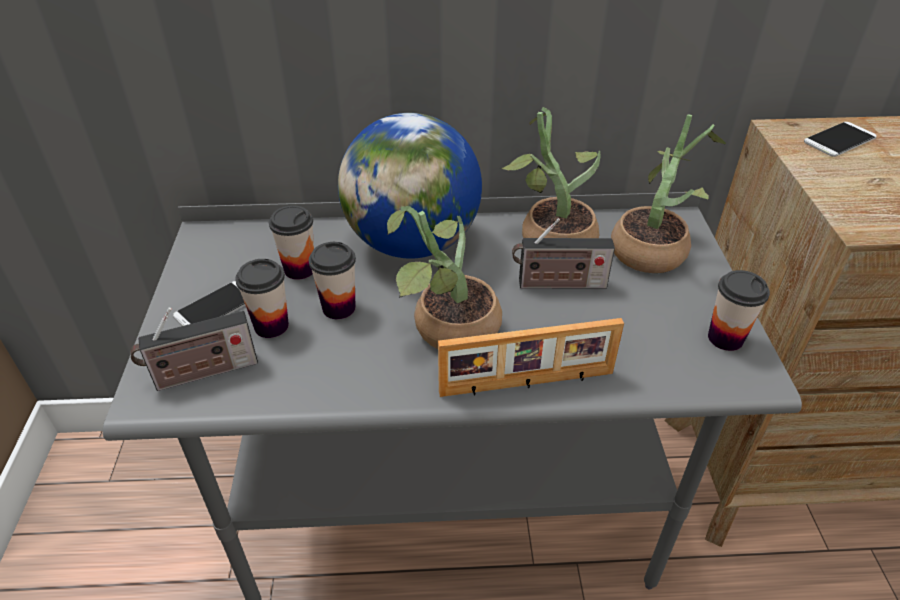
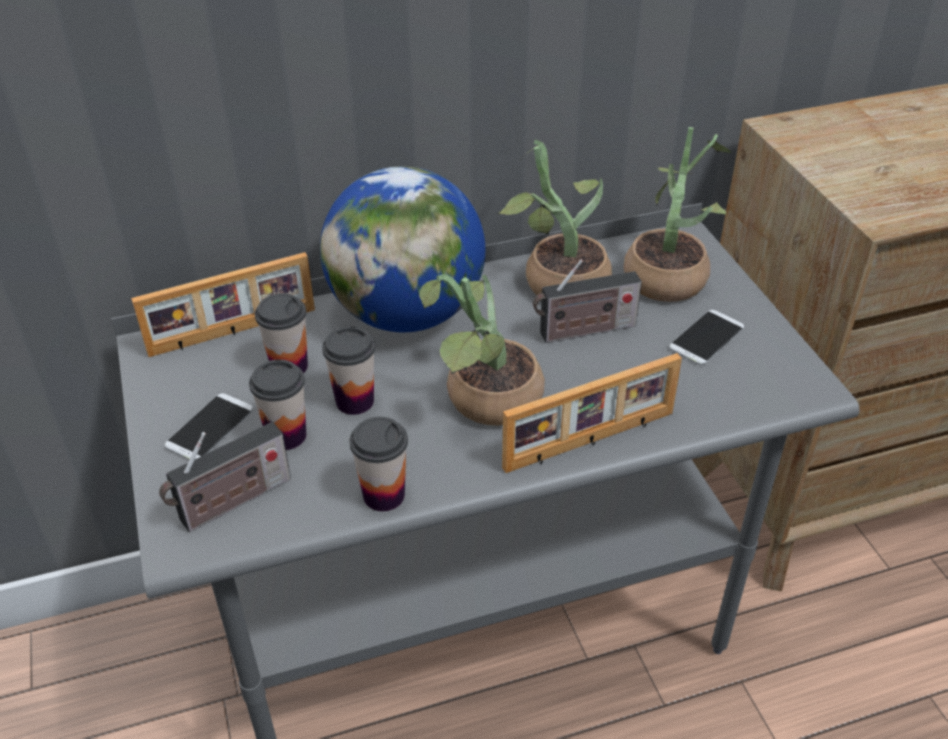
camera: 15 degrees left, 0 degrees up
cup [708,270,770,351] -> cup moved to [350,417,408,511]
phone [804,122,877,157] -> phone moved to [669,310,744,365]
none -> picture frame [131,252,315,357]

